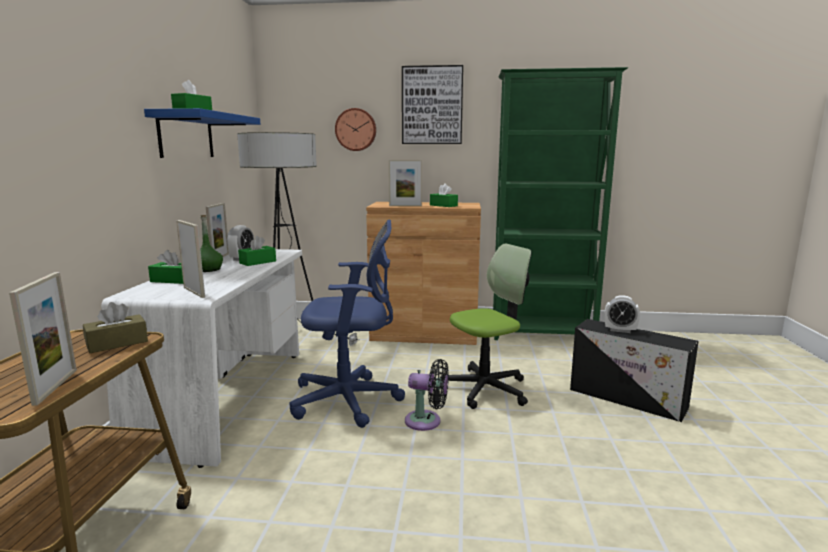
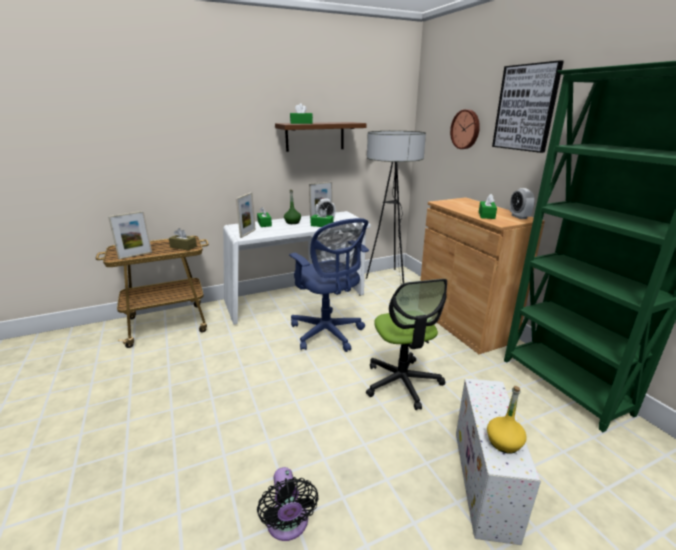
camera: 60 degrees right, 10 degrees up
blue shelf [144,108,260,158] -> brown shelf [275,122,367,152]
picture frame [389,160,422,206] -> none
black fan [405,359,449,431] -> black fan moved to [257,467,319,541]
office chair [440,244,532,409] -> office chair turned 45 degrees clockwise [366,279,447,410]
black storage box [570,319,699,422] -> white storage box [456,378,541,545]
alarm clock [605,295,640,333] -> alarm clock moved to [510,188,535,219]
none -> yellow bottle [487,386,527,453]

